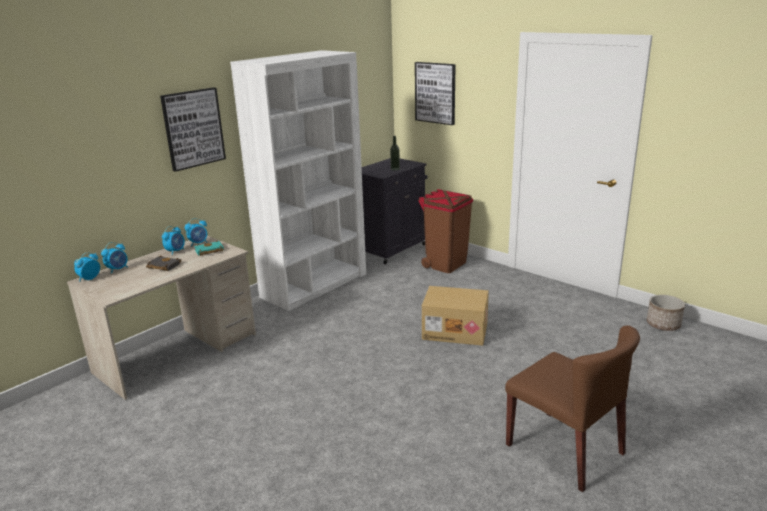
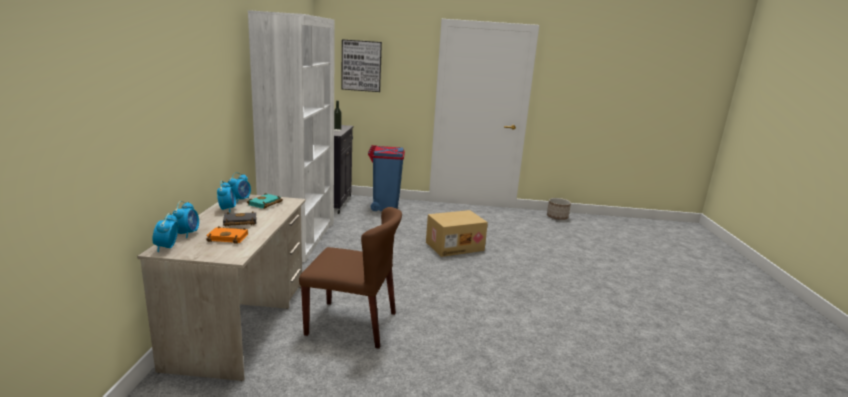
camera: 40 degrees left, 5 degrees down
picture [160,87,226,172] -> none
brown trash can [418,189,473,273] -> blue trash can [368,145,405,211]
brown chair [505,325,640,492] -> brown chair moved to [299,207,402,349]
none -> orange book [206,226,248,244]

